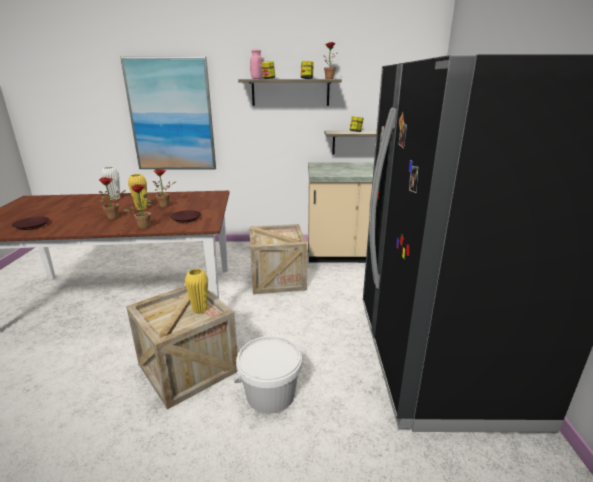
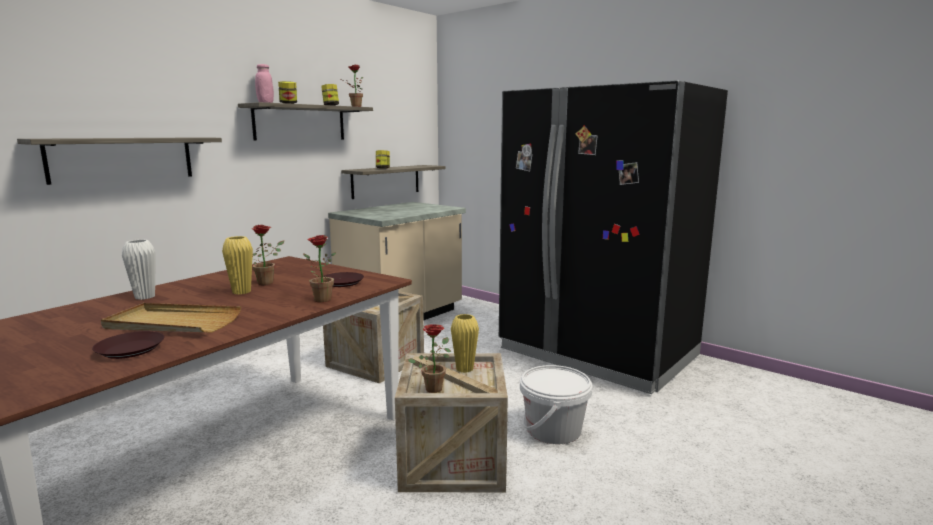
camera: 50 degrees left, 10 degrees down
potted plant [99,177,126,220] -> potted plant moved to [408,324,451,393]
picture [120,57,216,169] -> shelf [17,137,222,185]
none -> beige tray [101,303,241,333]

